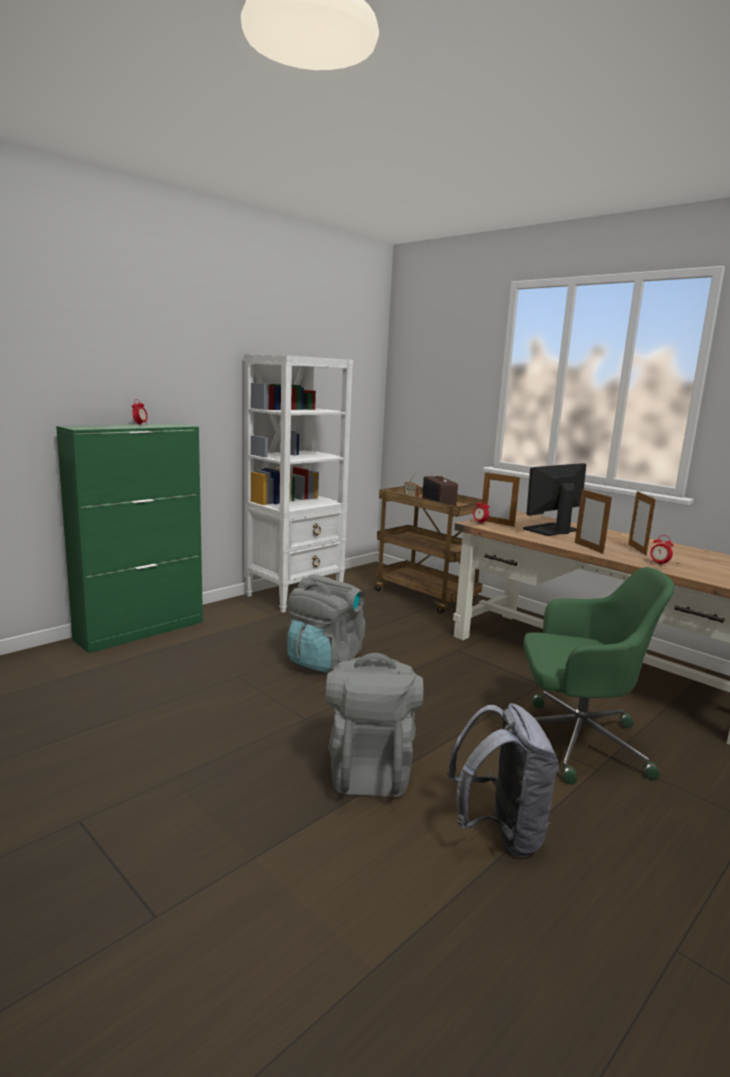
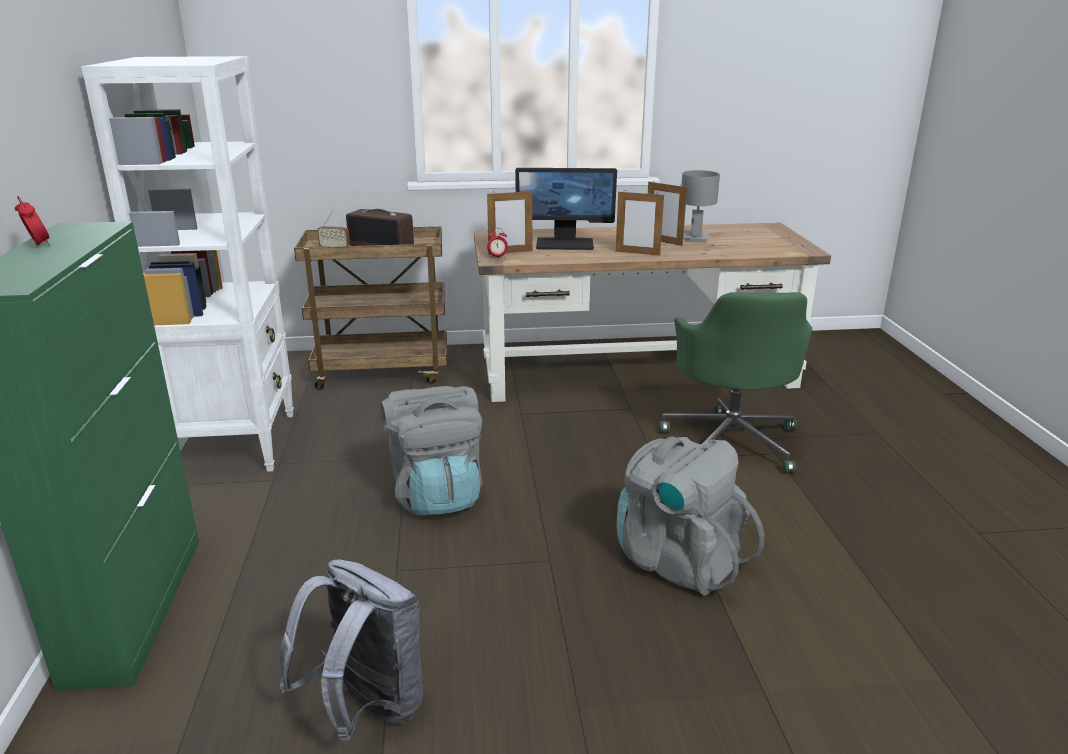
camera: 50 degrees left, 10 degrees up
grey backpack [447,703,559,857] -> grey backpack moved to [280,559,423,741]
monitor [523,463,586,536] -> monitor turned 90 degrees counterclockwise [515,168,617,250]
green office chair [523,567,674,784] -> green office chair turned 135 degrees clockwise [659,292,812,474]
alarm clock [650,535,673,566] -> none
none -> grey table lamp [681,170,720,243]

